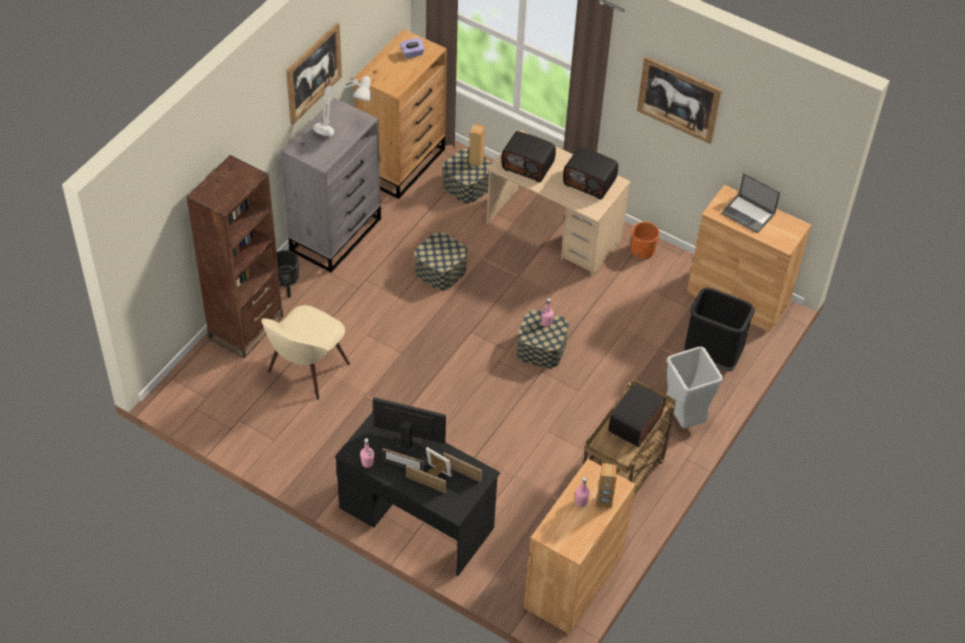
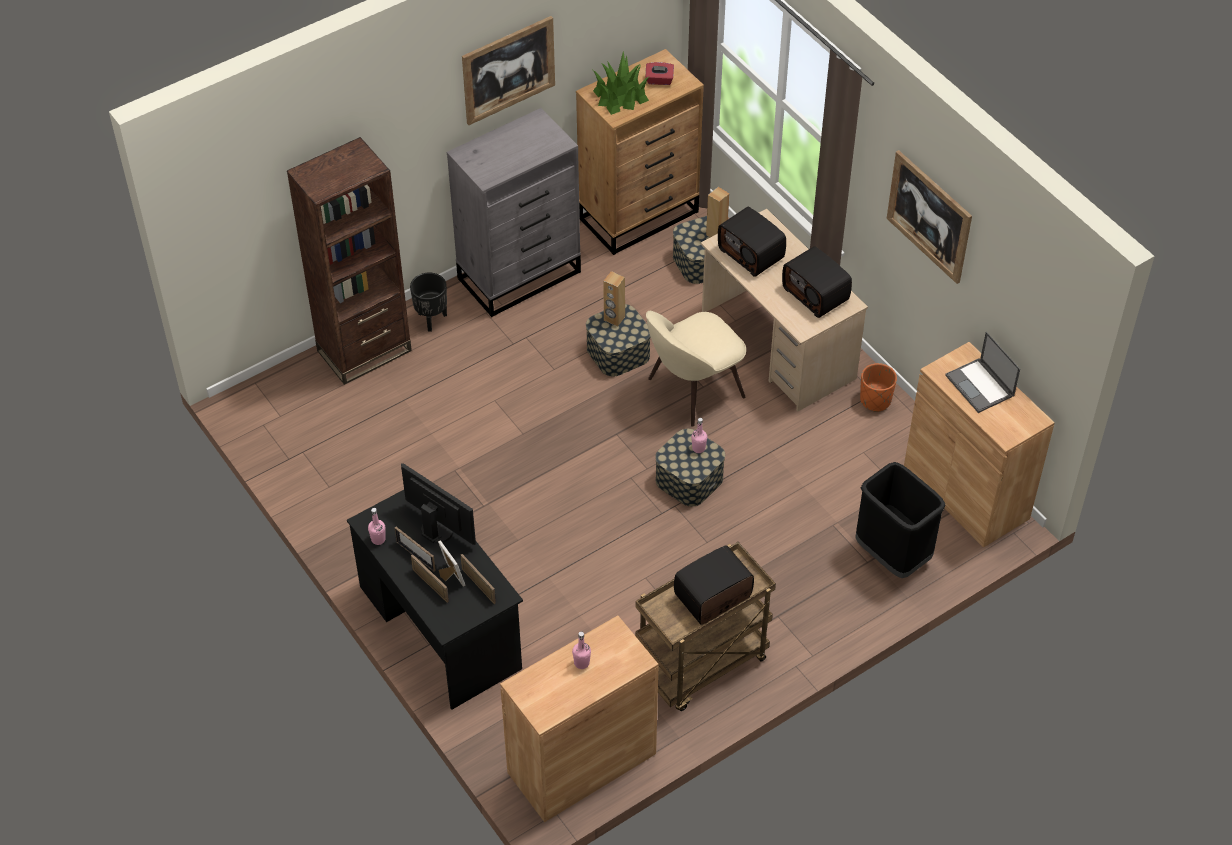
camera: 25 degrees right, 0 degrees up
beige chair [261,305,350,400] -> beige chair moved to [646,311,746,427]
grey table lamp [313,76,371,136] -> none
purple tissue box [400,38,425,58] -> red tissue box [646,62,674,85]
brown speaker [596,463,617,509] -> brown speaker moved to [603,271,625,327]
grey trash can [667,347,723,428] -> none
none -> potted plant [593,51,650,115]

